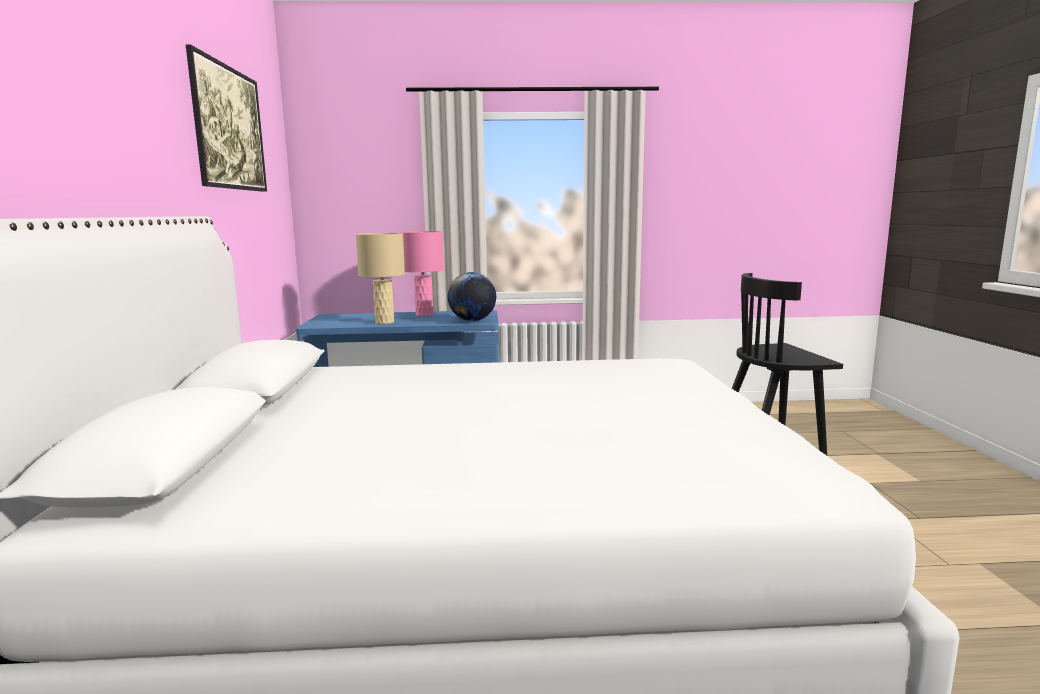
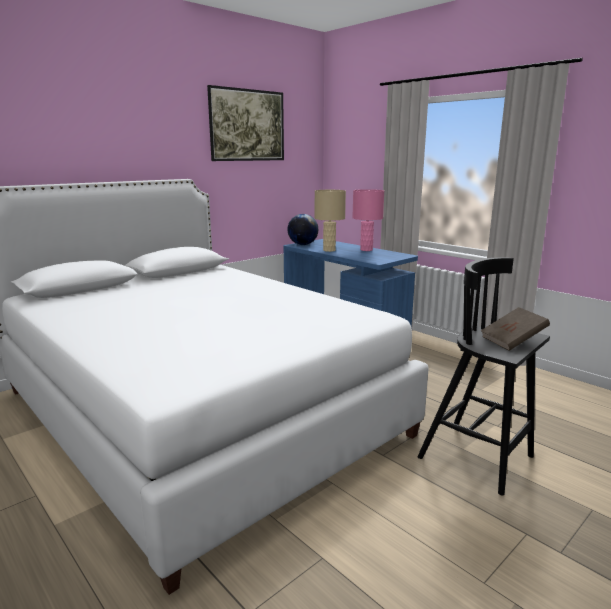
camera: 50 degrees right, 5 degrees up
globe [448,272,496,321] -> globe moved to [288,214,318,245]
none -> brown book [481,307,550,351]

